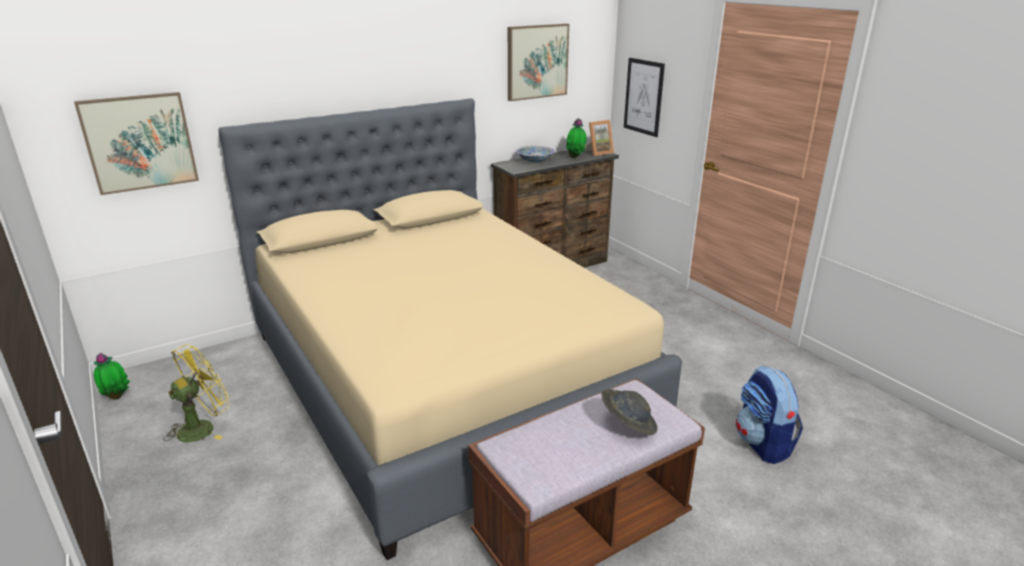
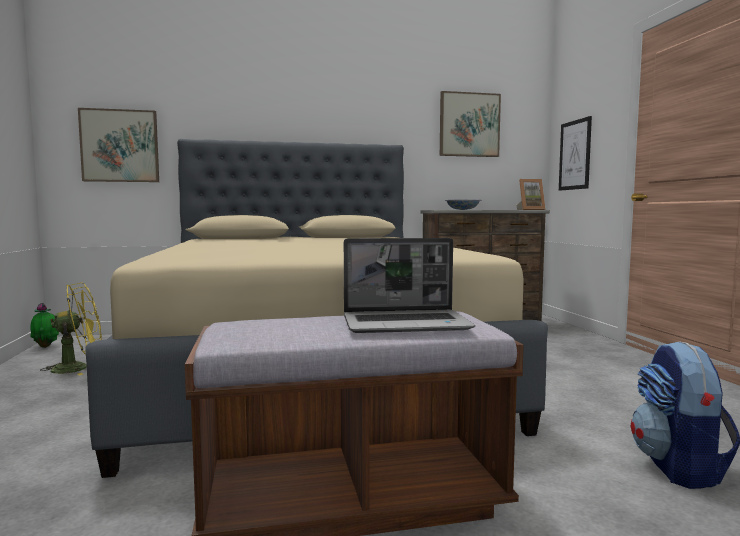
camera: 20 degrees right, 20 degrees down
potted plant [566,118,586,158] -> none
grey hat [601,389,658,435] -> laptop [344,238,475,333]

